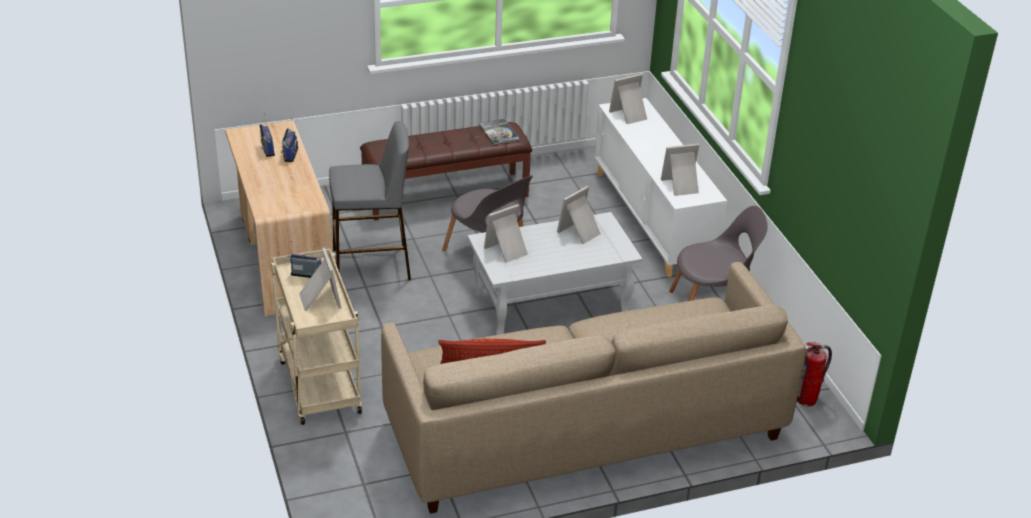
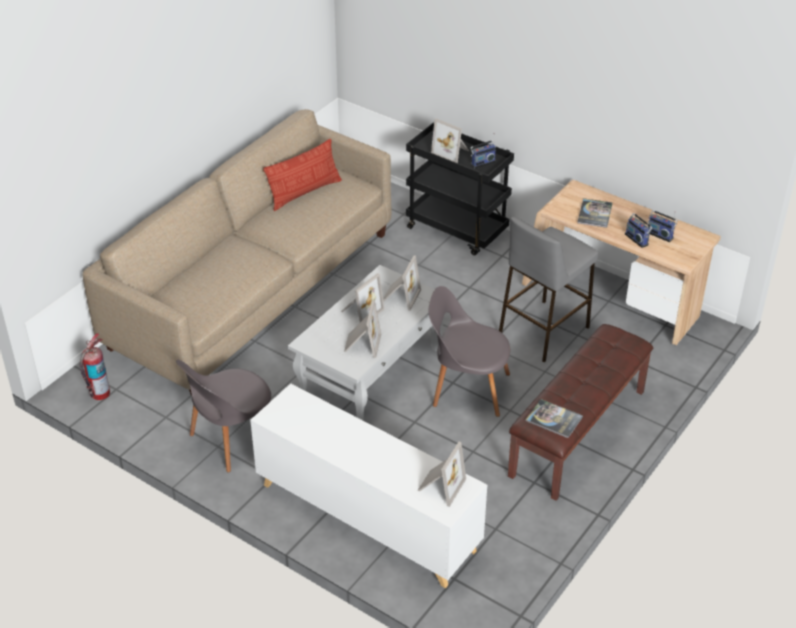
camera: 145 degrees right, 5 degrees up
beige cart [271,249,362,425] -> black cart [406,123,514,256]
picture frame [661,144,699,196] -> picture frame moved to [341,273,385,322]
none -> book [577,198,613,228]

